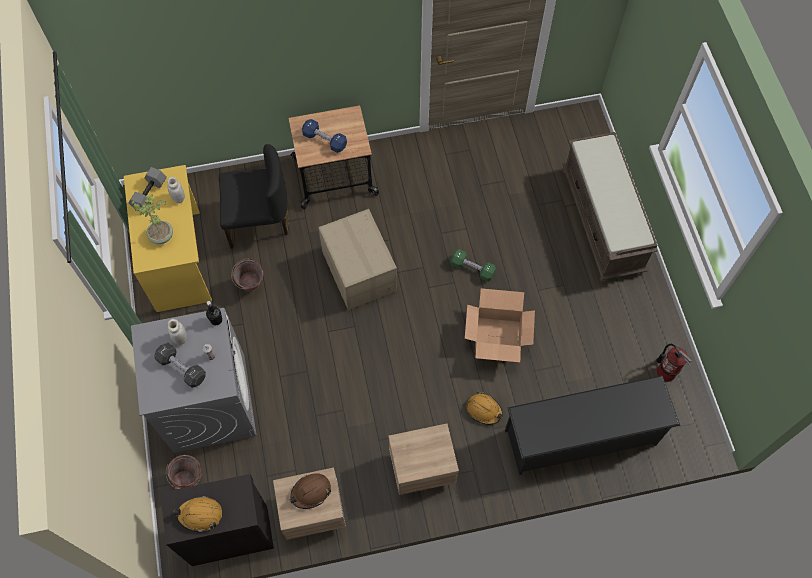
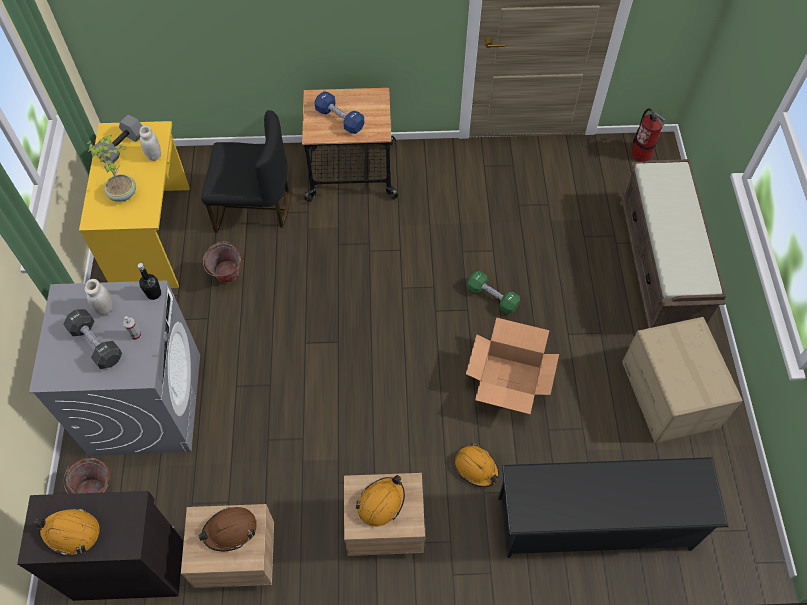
camera: 10 degrees right, 5 degrees down
cardboard box [318,209,397,310] -> cardboard box moved to [622,317,743,443]
fire extinguisher [656,344,692,382] -> fire extinguisher moved to [631,108,666,162]
none -> orange hard hat [356,475,405,527]

